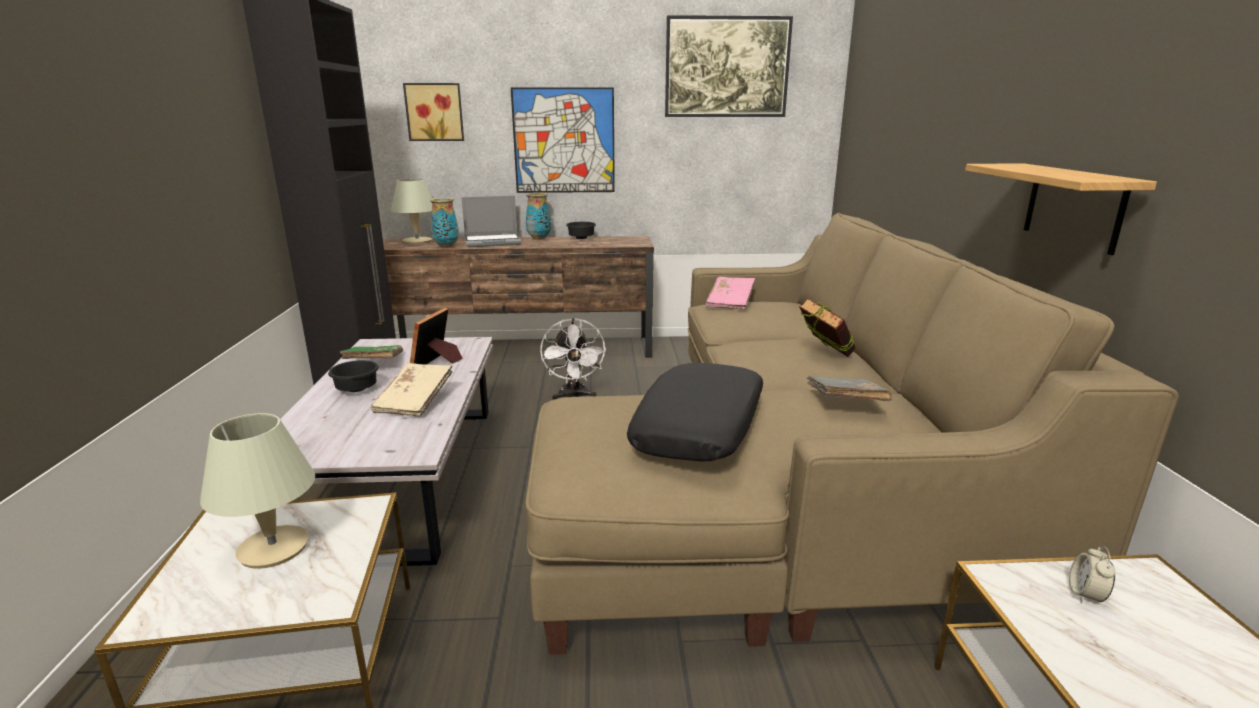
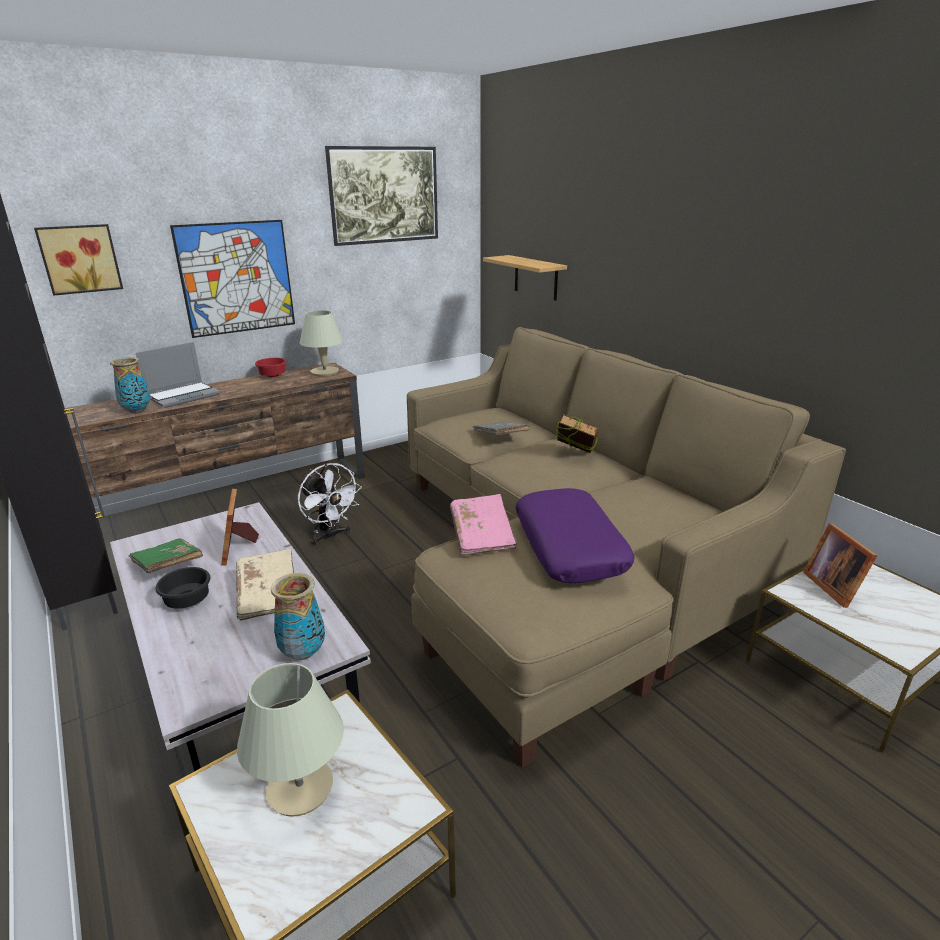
camera: 30 degrees left, 5 degrees up
beige table lamp [391,179,432,244] -> beige table lamp moved to [300,310,344,376]
vase [526,192,551,240] -> vase moved to [271,573,325,660]
black bowl [566,222,596,239] -> red bowl [255,358,287,377]
black pillow [627,362,763,461] -> purple pillow [516,488,634,583]
pink book [705,277,755,310] -> pink book moved to [450,494,517,556]
grey book [807,376,892,401] -> grey book moved to [473,421,530,435]
shelf [965,164,1157,255] -> shelf moved to [483,255,567,301]
alarm clock [1069,546,1116,603] -> picture frame [803,523,877,608]

